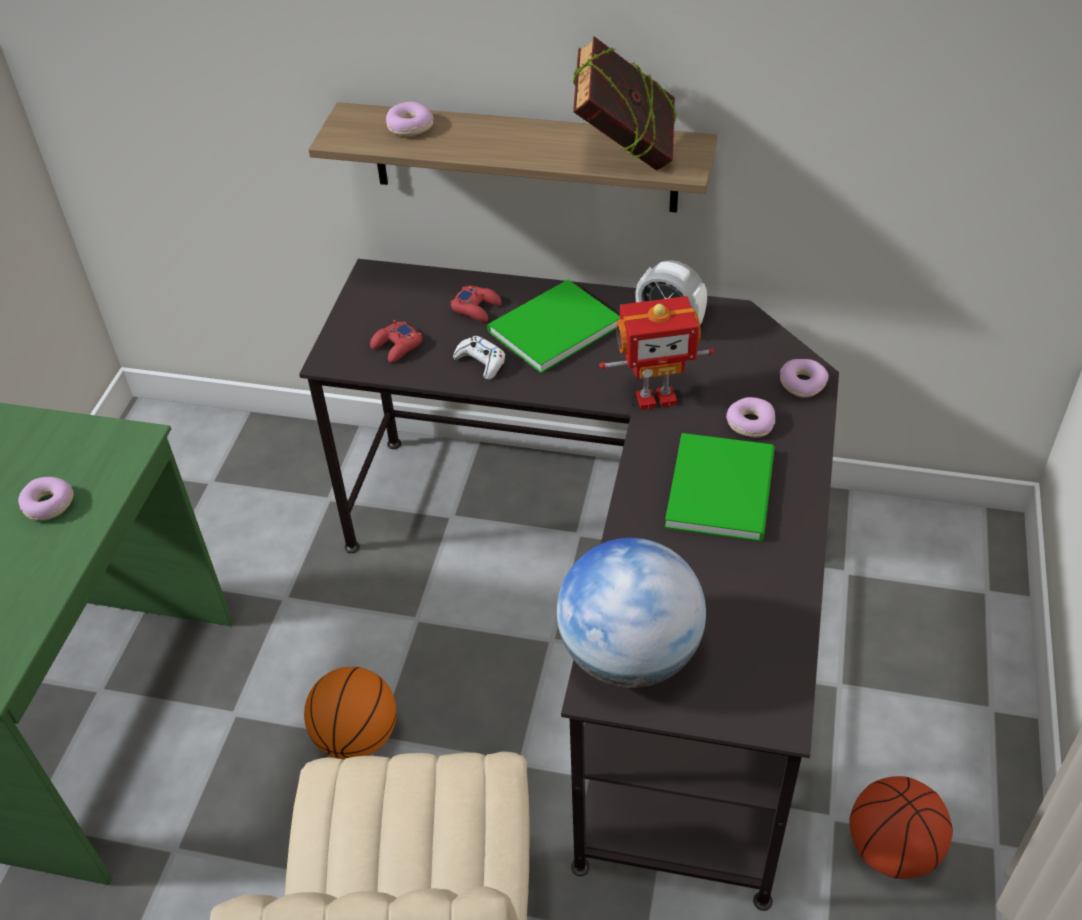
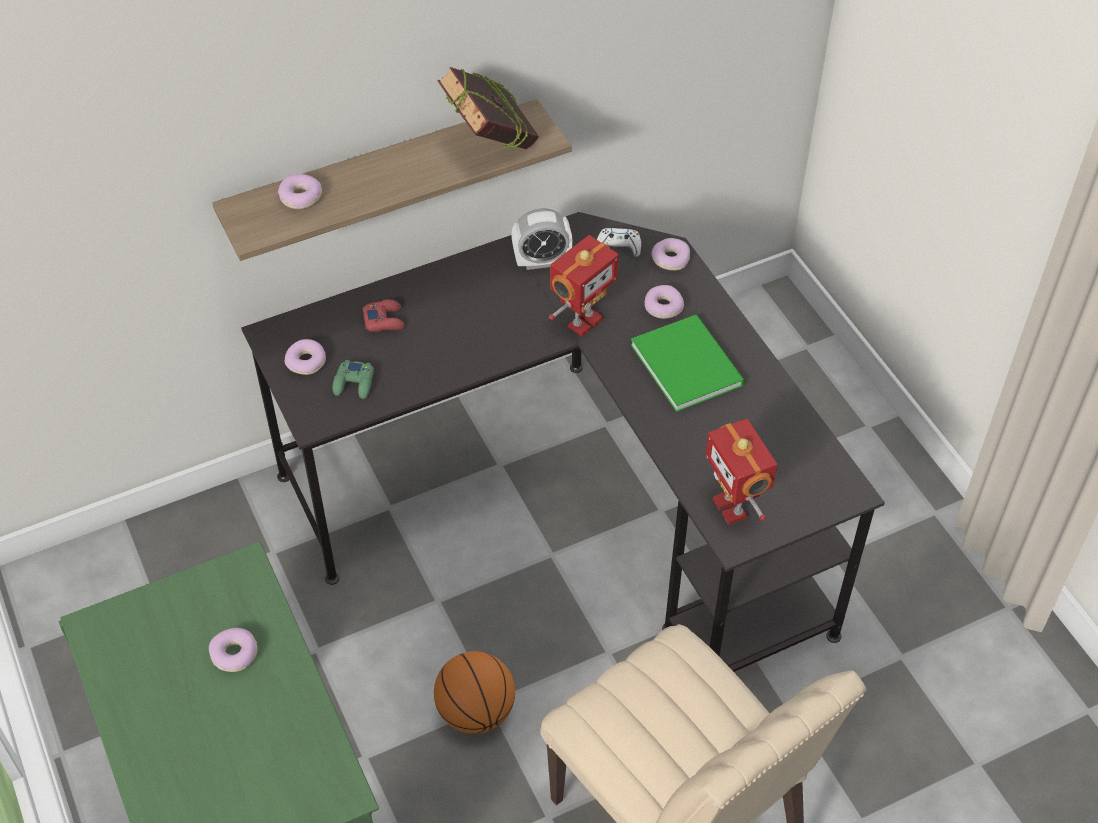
camera: 40 degrees left, 5 degrees up
red game controller [370,320,422,363] -> green game controller [332,360,374,399]
white game controller [453,336,505,380] -> white game controller moved to [597,228,641,257]
green book [487,280,620,373] -> none
globe [557,538,706,688] -> toy robot [705,419,777,525]
basketball [849,776,953,879] -> none
none -> donut [285,339,326,375]

